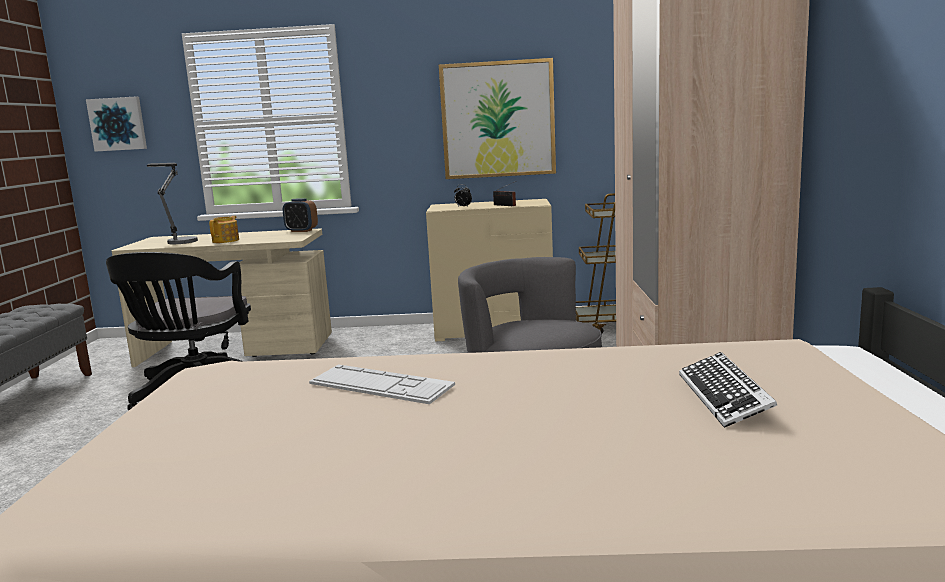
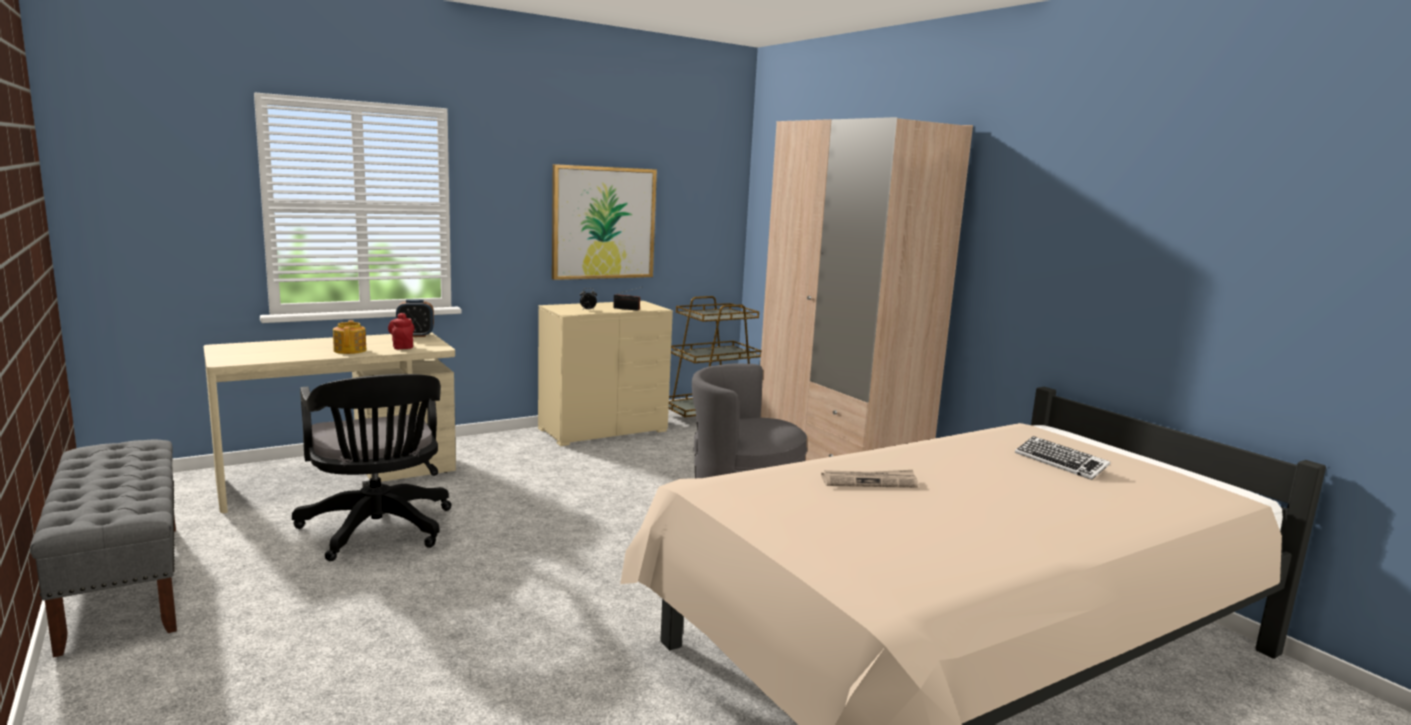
camera: 35 degrees left, 0 degrees up
picture [86,97,147,152] -> none
table lamp [147,163,198,244] -> none
keyboard [309,364,455,404] -> newspaper [821,470,918,488]
none -> red teapot [388,313,414,349]

